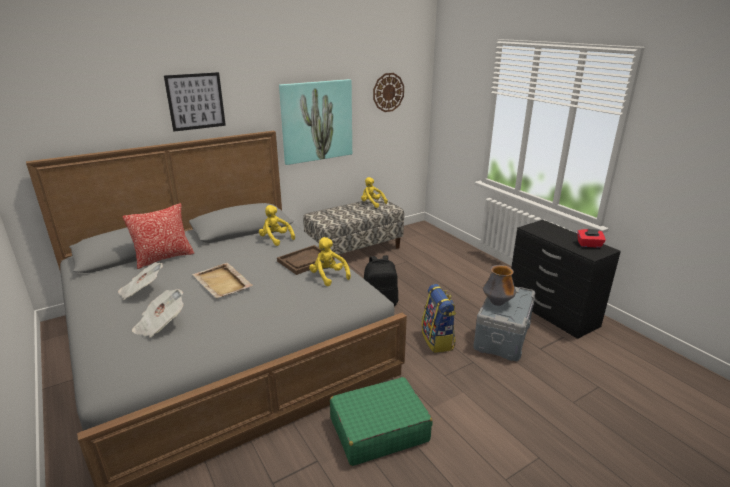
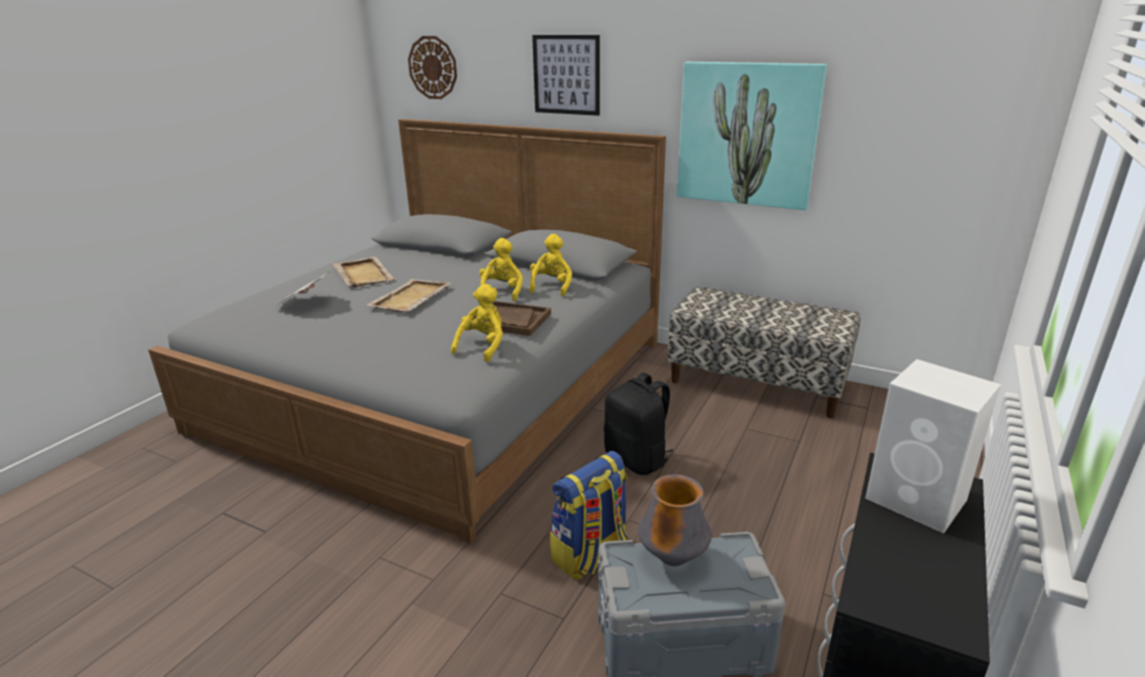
camera: 60 degrees right, 0 degrees up
newspaper [118,262,163,300] -> beige tray [333,257,395,287]
pillow [123,203,194,269] -> none
green suitcase [330,377,432,466] -> none
yellow plush toy [361,177,388,208] -> yellow plush toy moved to [479,238,523,301]
wall clock [373,73,404,112] -> wall clock moved to [408,36,457,99]
red tissue box [577,229,606,248] -> none
none -> white speaker [865,359,1001,533]

